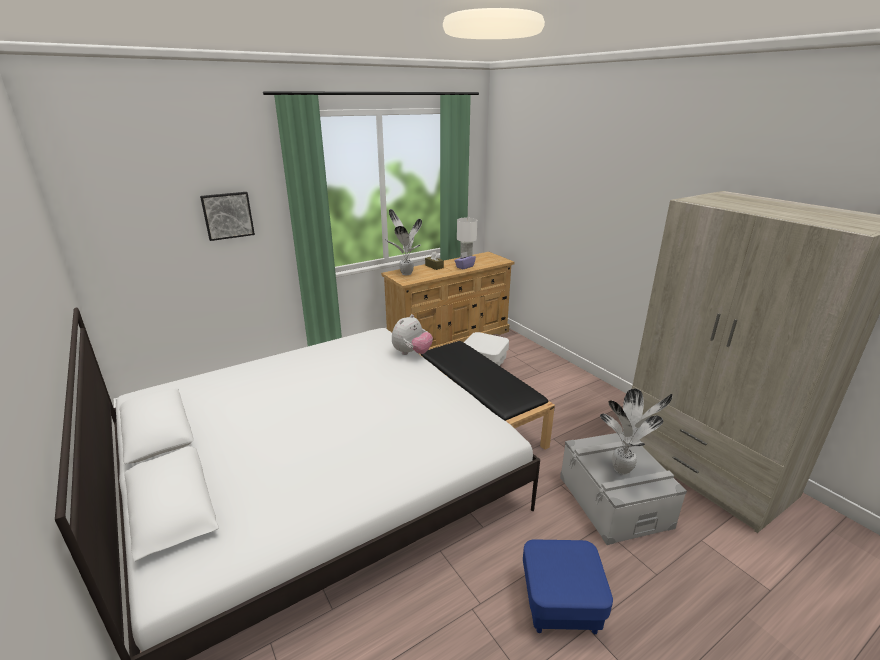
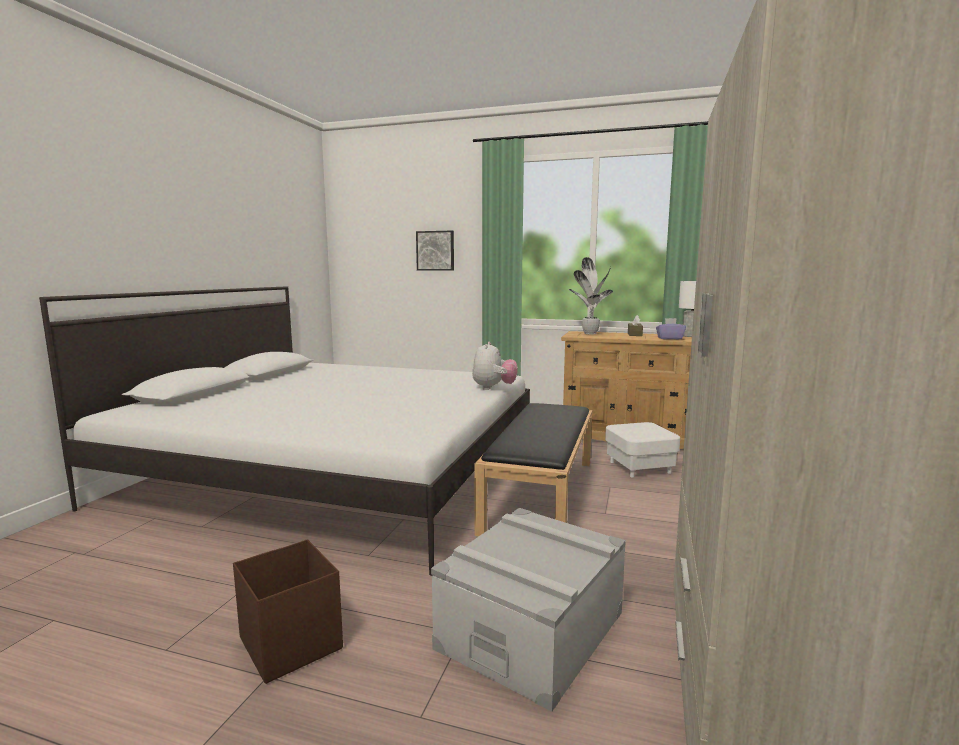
camera: 50 degrees right, 15 degrees down
plush toy [392,314,433,355] -> plush toy turned 75 degrees counterclockwise [472,342,518,390]
blue ottoman [523,539,613,634] -> brown storage box [233,540,343,684]
potted plant [600,389,672,475] -> none

